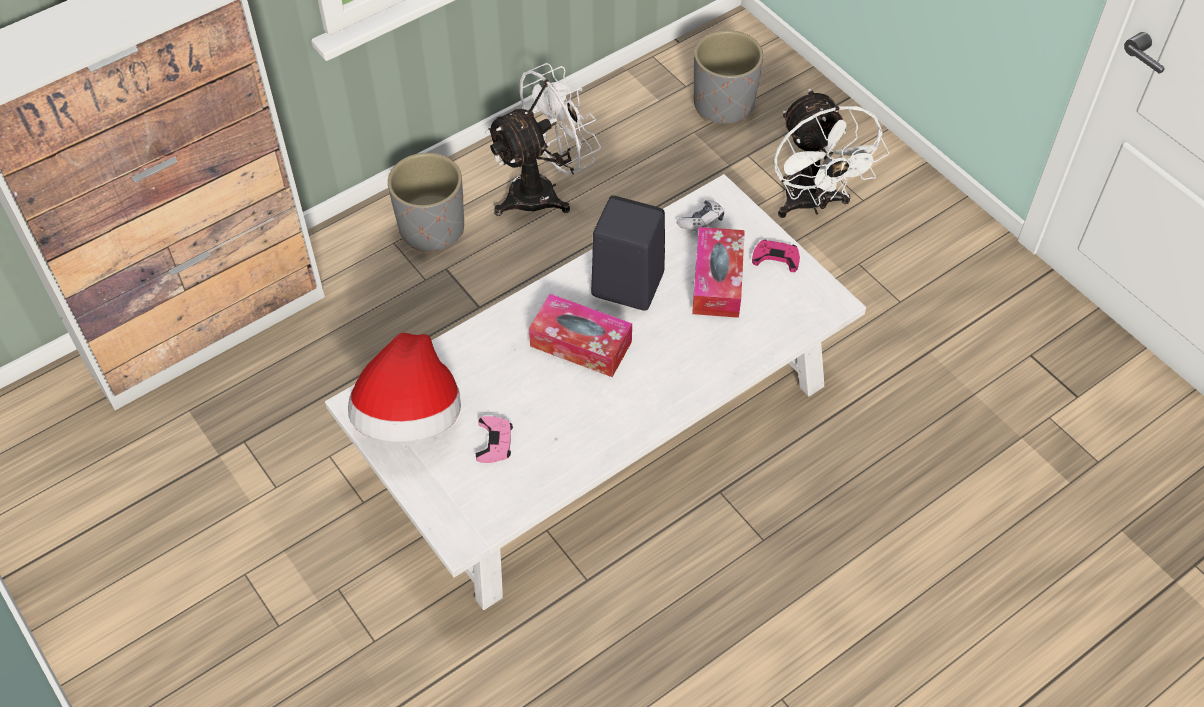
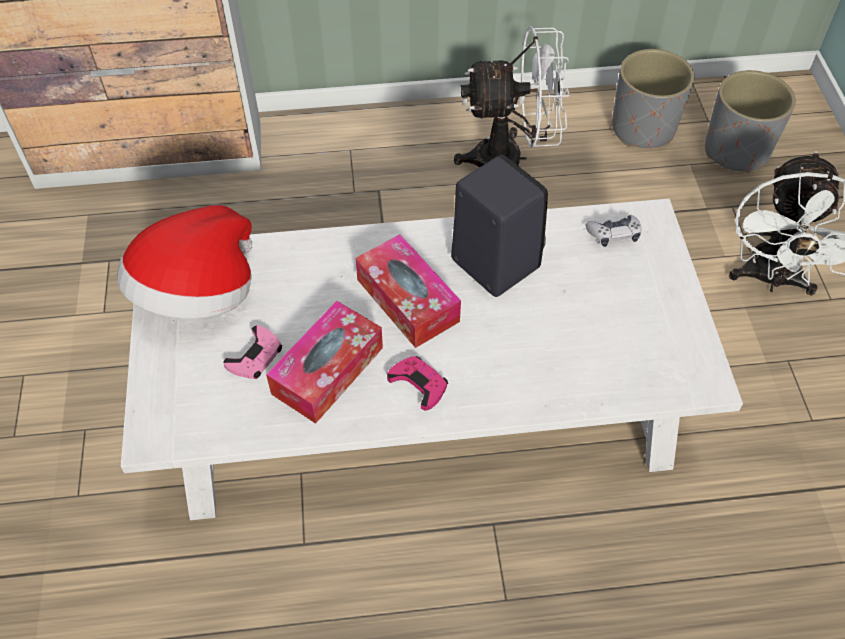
camera: 30 degrees right, 0 degrees up
grey planter [388,153,464,253] -> grey planter moved to [612,49,695,148]
tissue box [692,227,745,318] -> tissue box moved to [266,301,383,424]
pink game controller [752,240,800,272] -> pink game controller moved to [387,356,448,411]

